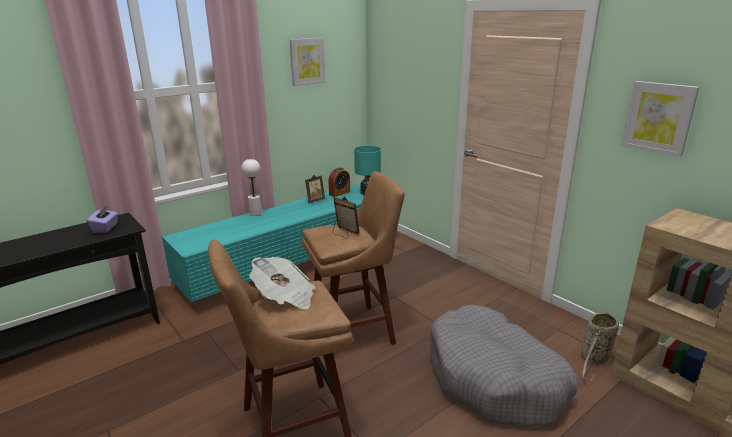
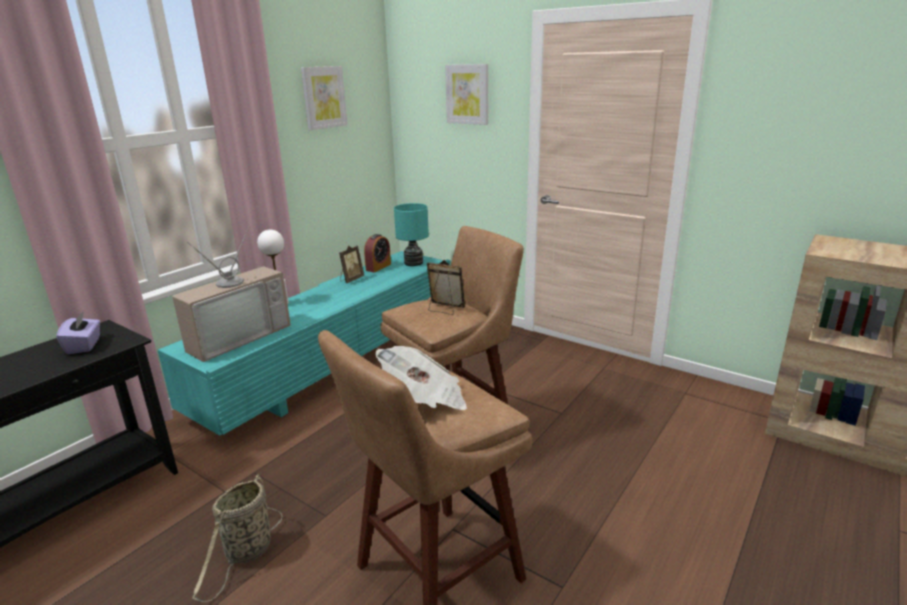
camera: 15 degrees left, 0 degrees up
grey dog bed [430,305,578,426] -> none
basket [581,310,619,381] -> basket moved to [192,474,282,602]
picture [622,81,700,157] -> picture moved to [445,64,488,125]
none -> television [172,226,291,362]

